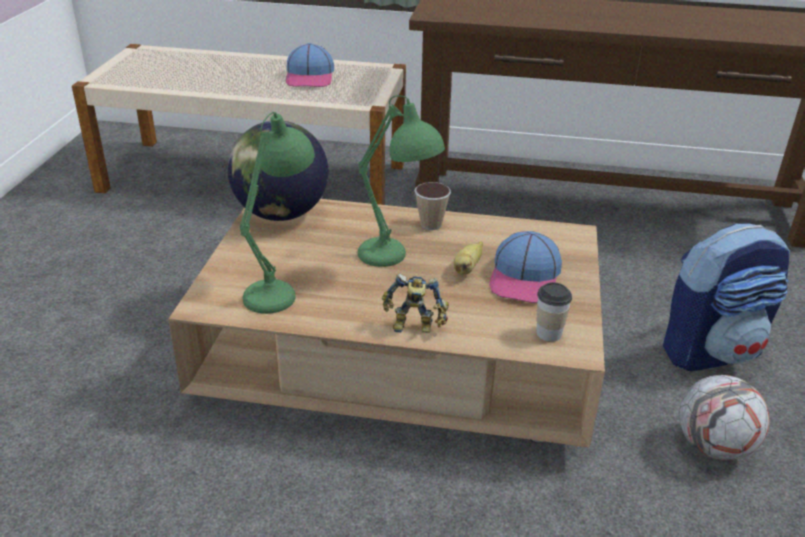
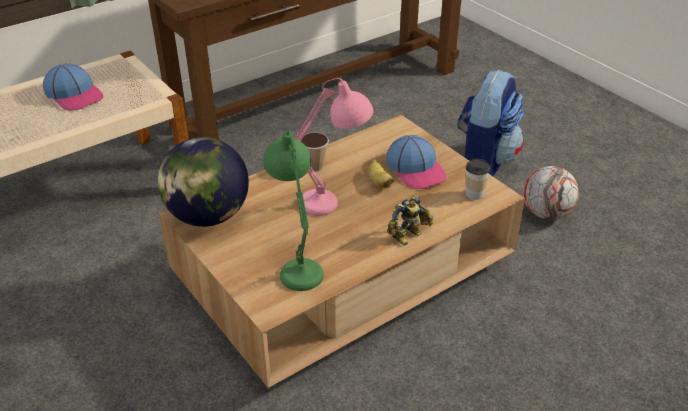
camera: 45 degrees left, 5 degrees up
green table lamp [358,95,445,267] -> pink table lamp [295,78,373,216]

